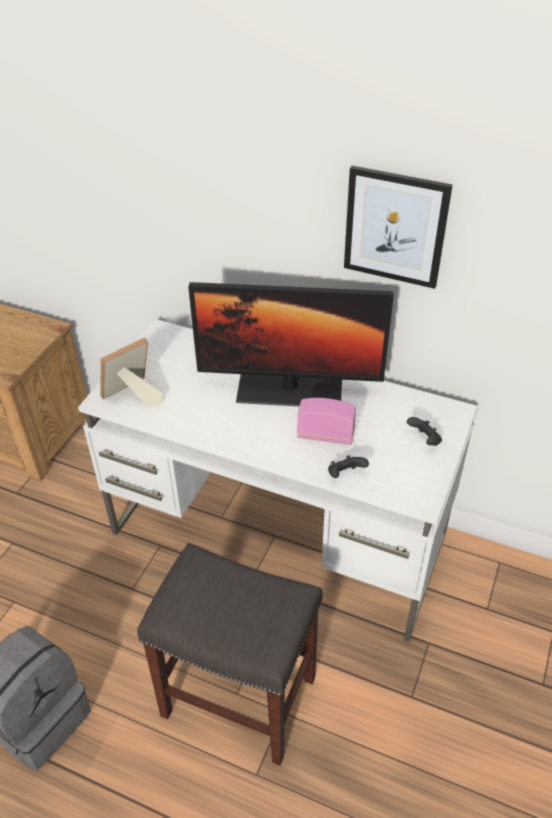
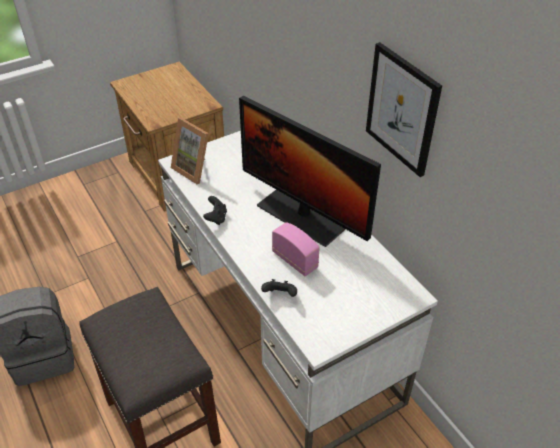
camera: 35 degrees right, 0 degrees up
picture frame [100,338,162,407] -> picture frame turned 135 degrees counterclockwise [171,118,209,184]
black game controller [407,417,442,446] -> black game controller moved to [203,196,227,225]

